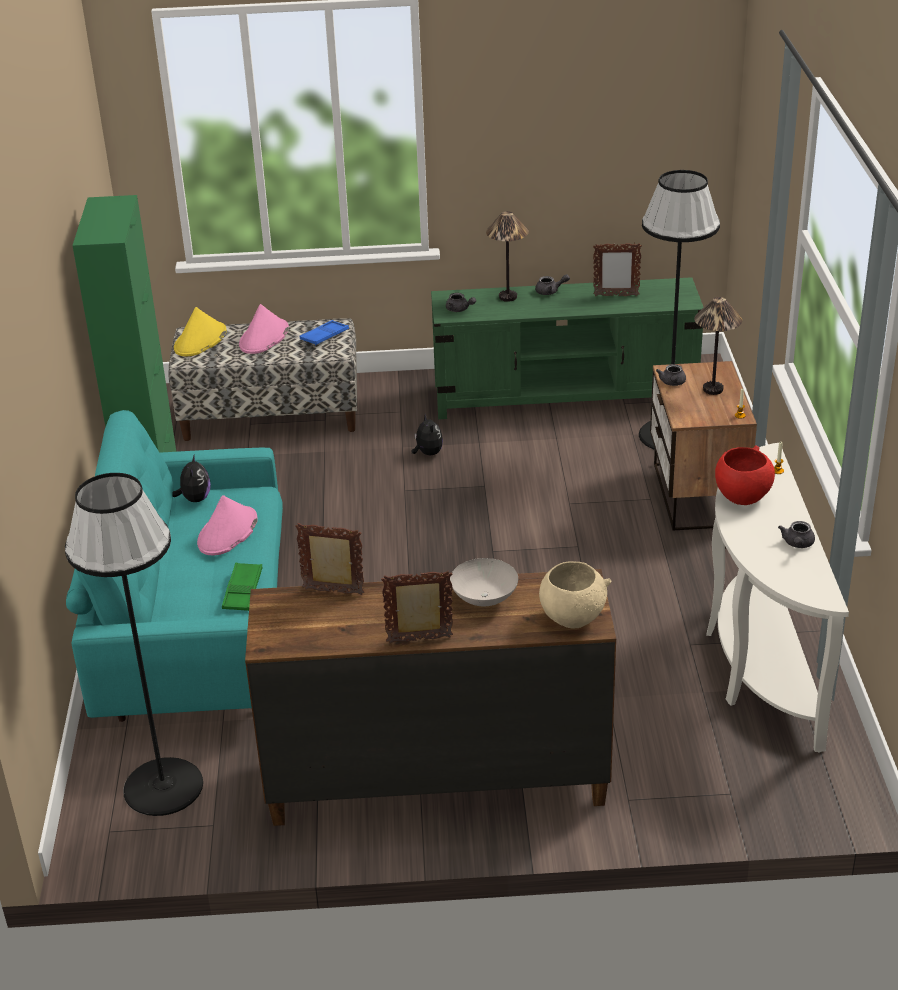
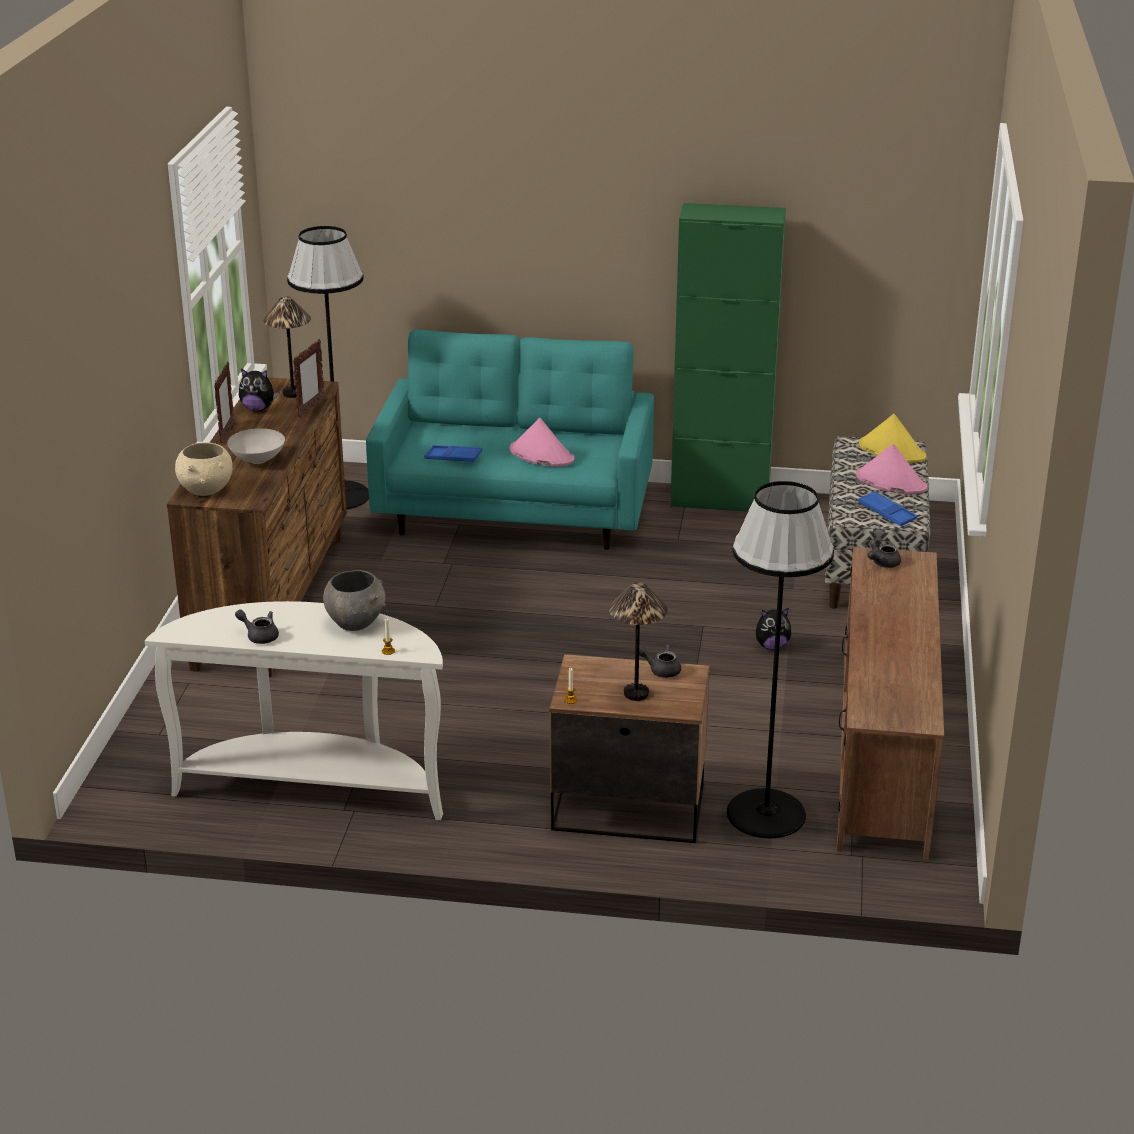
camera: 100 degrees right, 5 degrees down
plush toy [172,453,211,502] -> plush toy moved to [239,368,279,411]
green tray [222,562,262,611] -> blue tray [424,445,482,462]
green tv stand [431,277,704,419] -> brown tv stand [836,547,944,860]
table lamp [486,211,529,302] -> table lamp moved to [264,297,311,398]
grey teapot [535,274,570,295] -> none
picture frame [593,243,642,296] -> none
red bowl [715,445,775,505] -> grey bowl [323,570,386,631]

